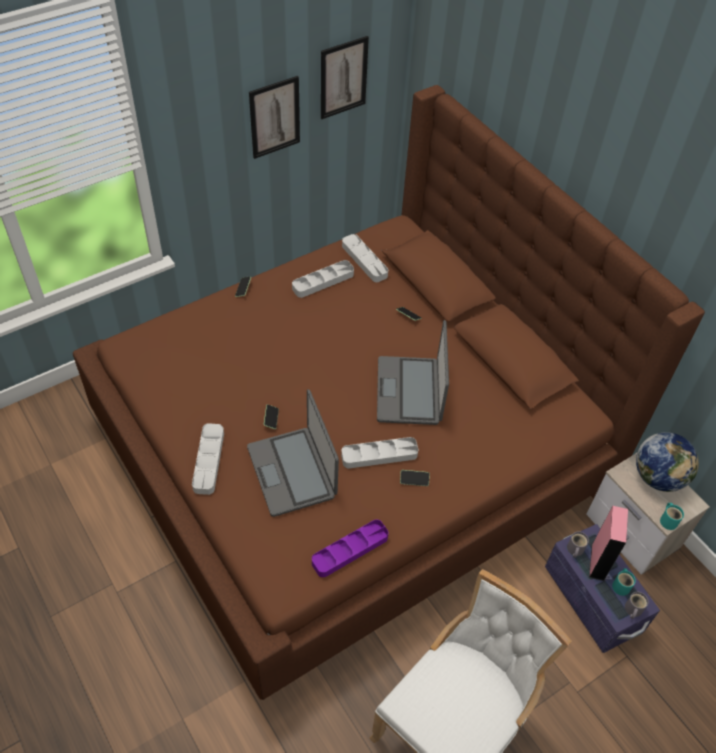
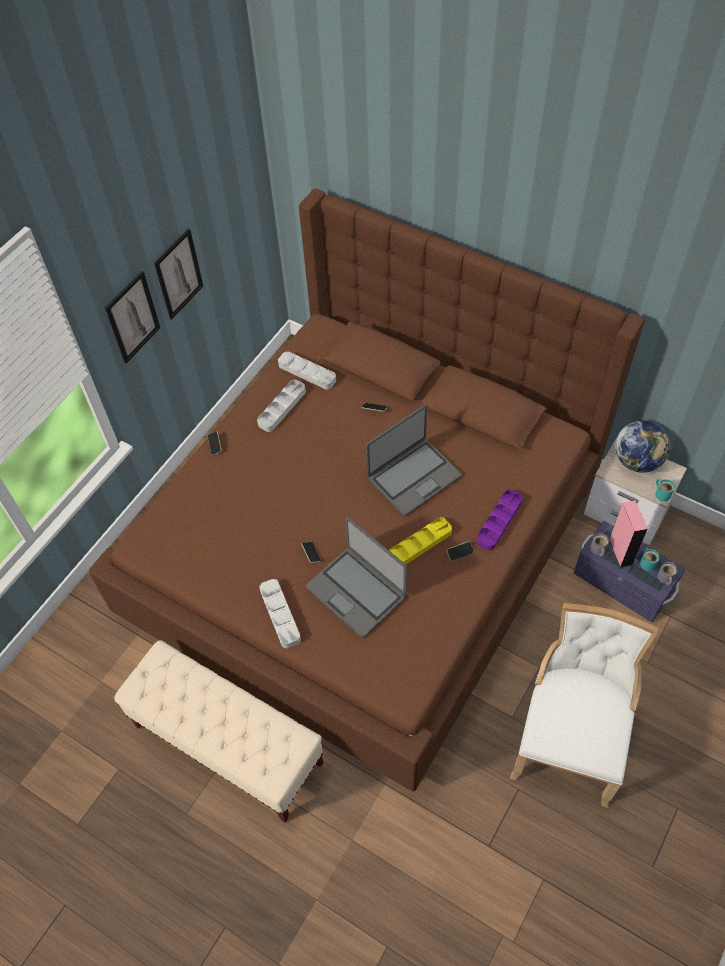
camera: 20 degrees left, 5 degrees up
purple tray [312,520,388,577] -> purple tray moved to [477,489,523,550]
picture [321,36,369,119] -> picture moved to [105,271,160,364]
grey tray [341,437,418,468] -> yellow tray [389,517,452,564]
laptop [377,320,449,425] -> laptop turned 105 degrees counterclockwise [366,405,462,516]
none -> beige bench [114,640,323,823]

